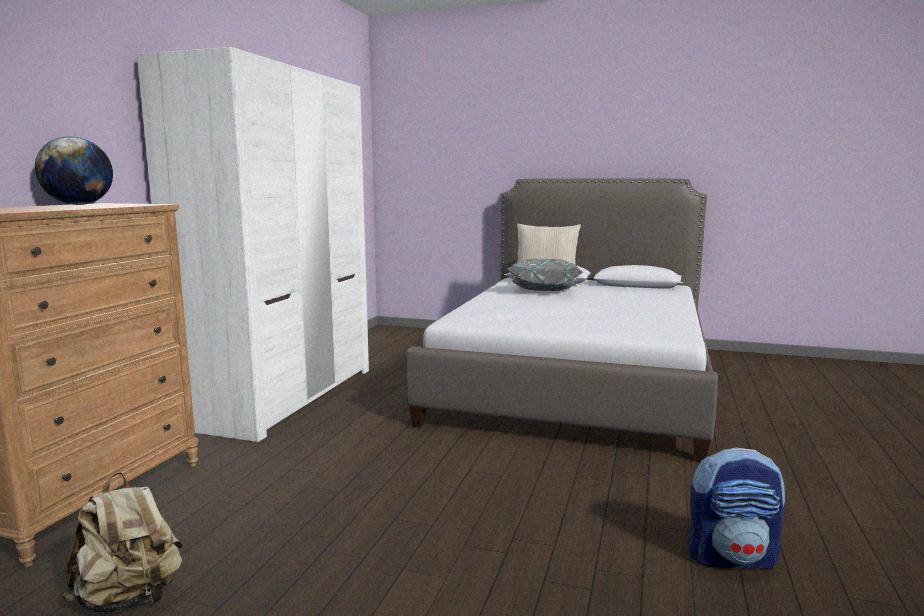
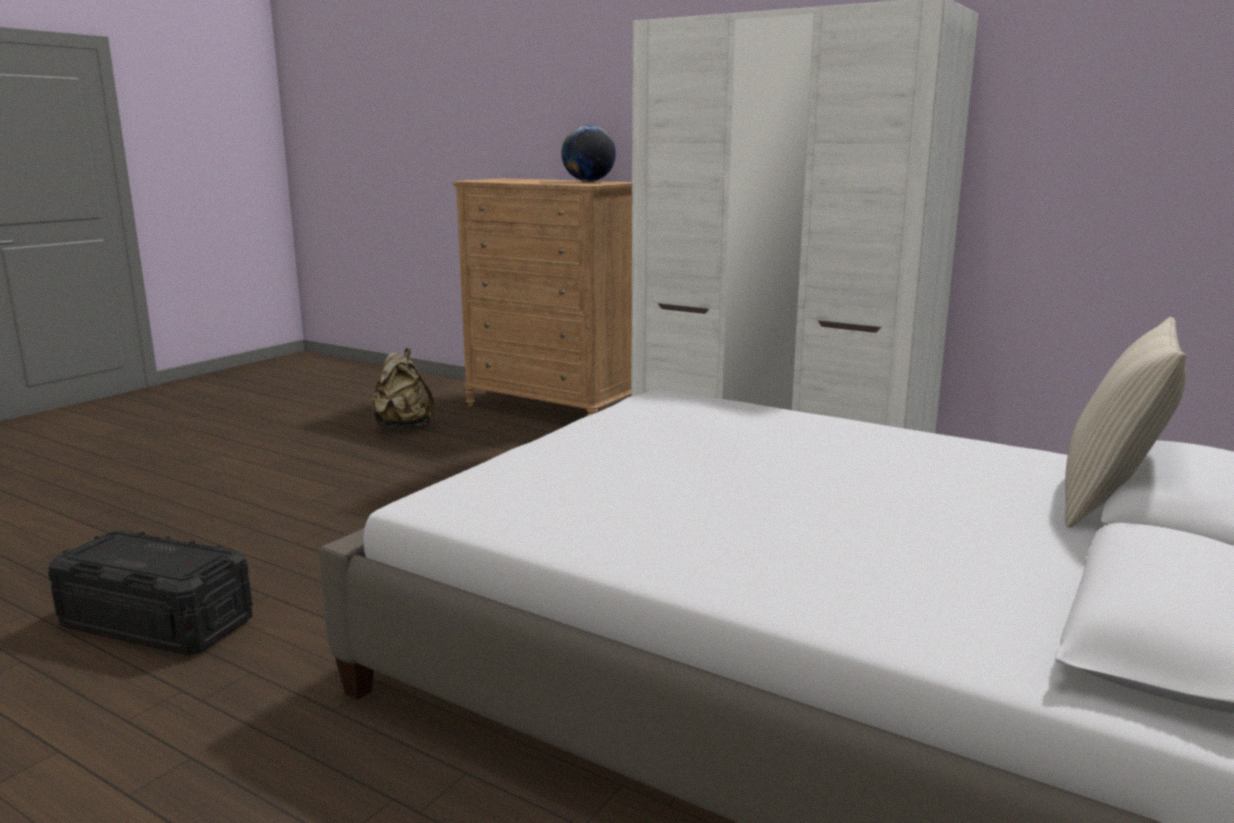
camera: 105 degrees right, 5 degrees up
grey pillow [508,259,583,291] -> none
backpack [689,447,785,569] -> black storage box [48,530,253,655]

